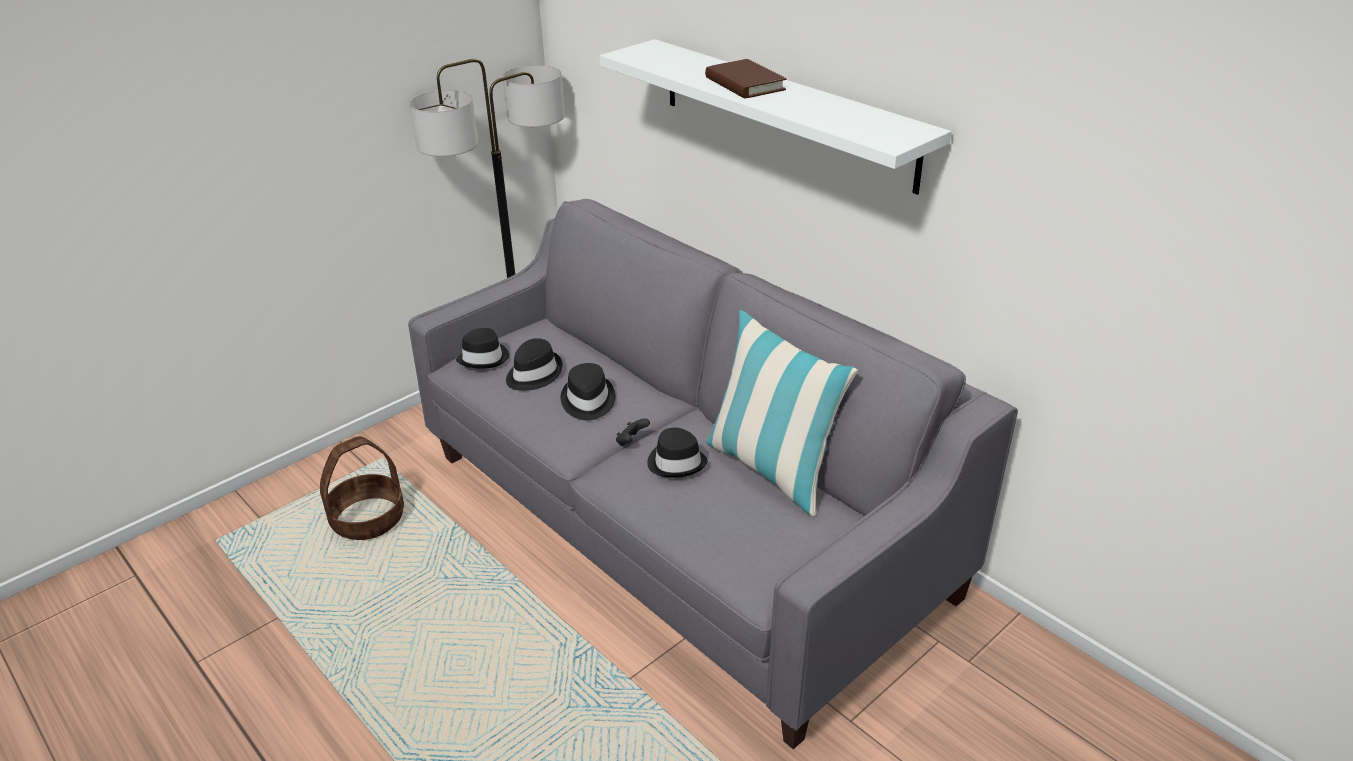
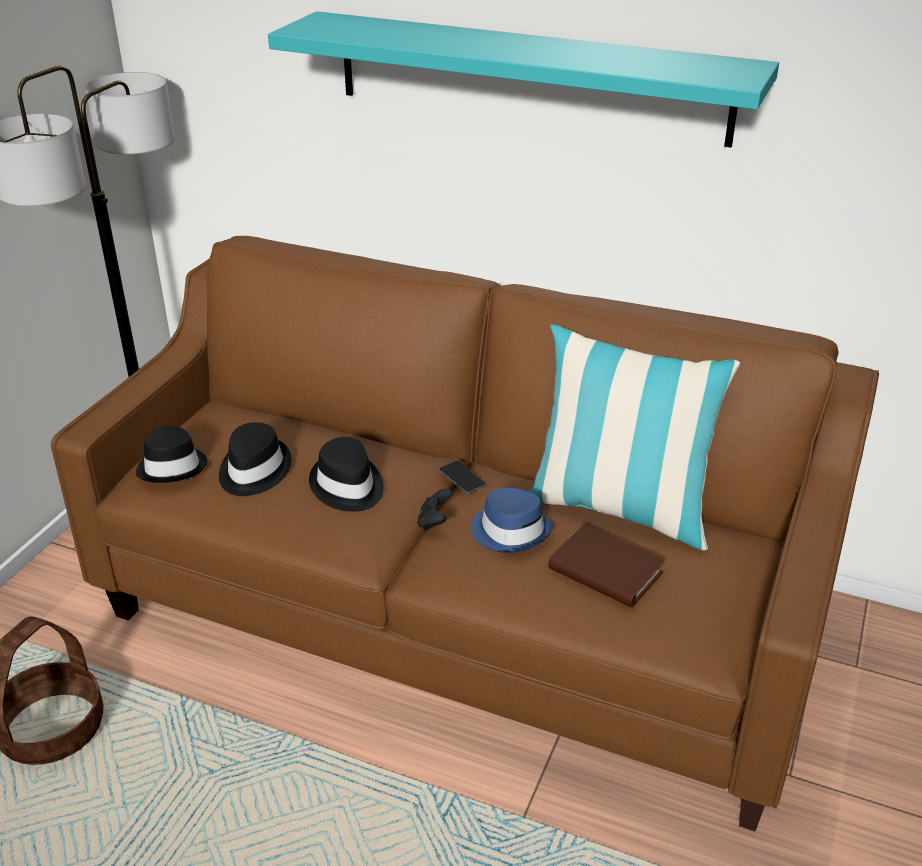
camera: 25 degrees left, 0 degrees up
grey sofa [408,199,1018,749] -> brown sofa [51,236,879,831]
white shelf [599,39,951,195] -> turquoise shelf [268,11,779,147]
black hat [647,428,708,478] -> blue hat [471,488,553,553]
brown book [705,59,786,98] -> brown book moved to [548,525,665,608]
none -> phone [439,461,486,494]

